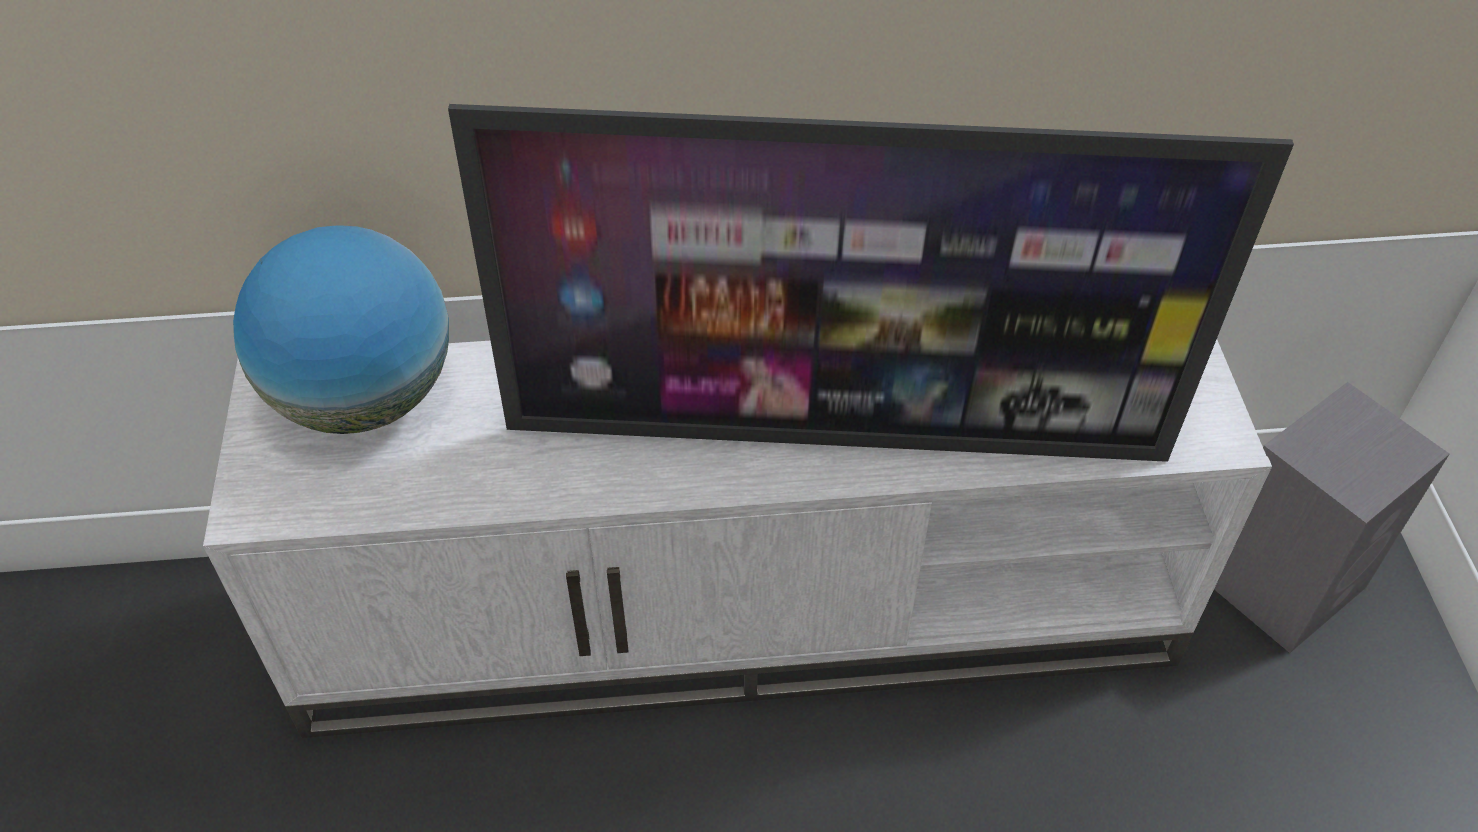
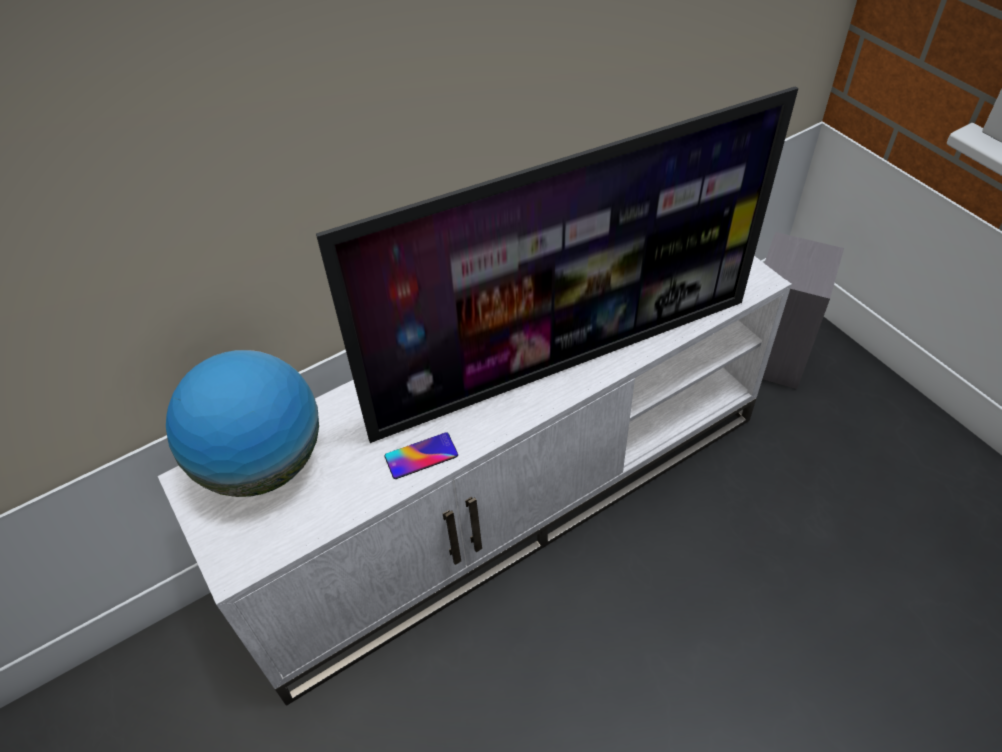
camera: 25 degrees left, 0 degrees up
none -> phone [385,432,458,479]

